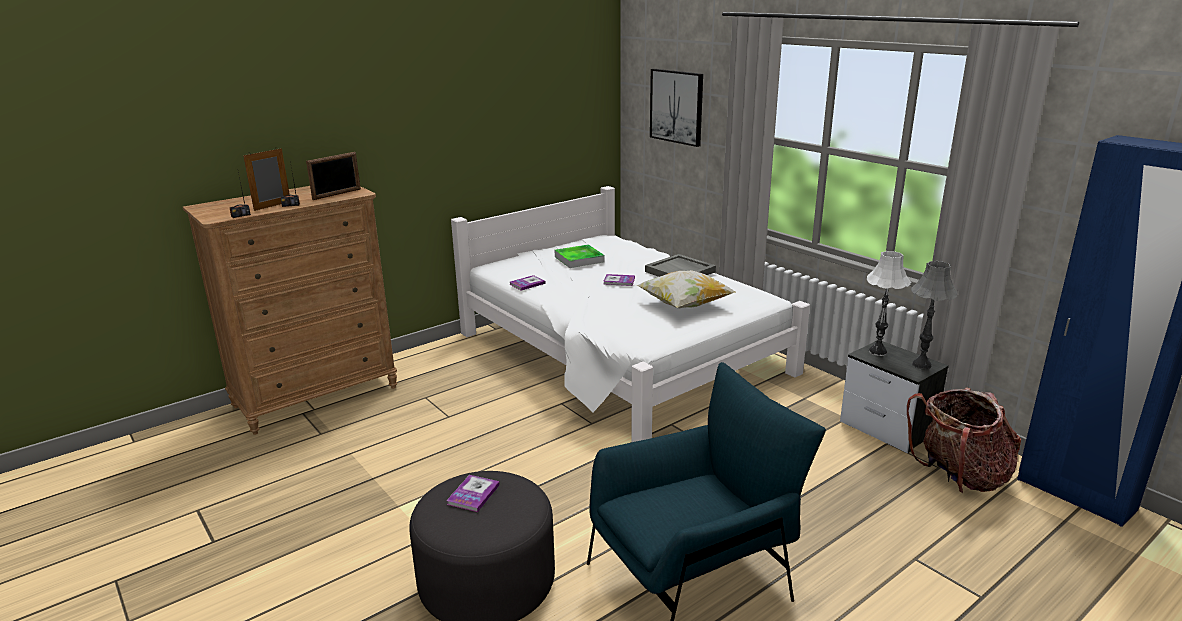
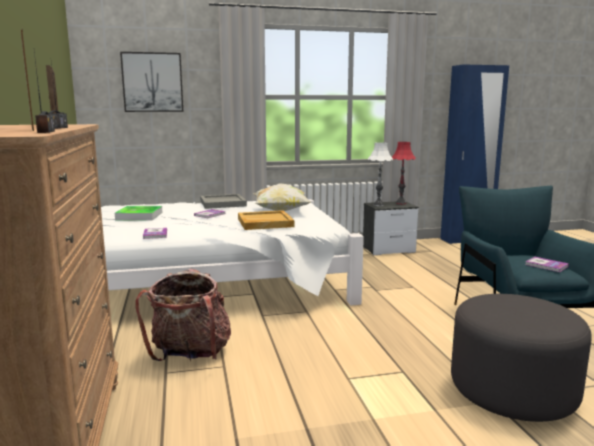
camera: 65 degrees left, 10 degrees down
book [446,475,500,512] -> book moved to [525,257,569,272]
backpack [907,387,1021,494] -> backpack moved to [135,269,231,361]
grey table lamp [911,261,957,369] -> red table lamp [392,142,416,204]
none -> beige tray [238,210,294,230]

